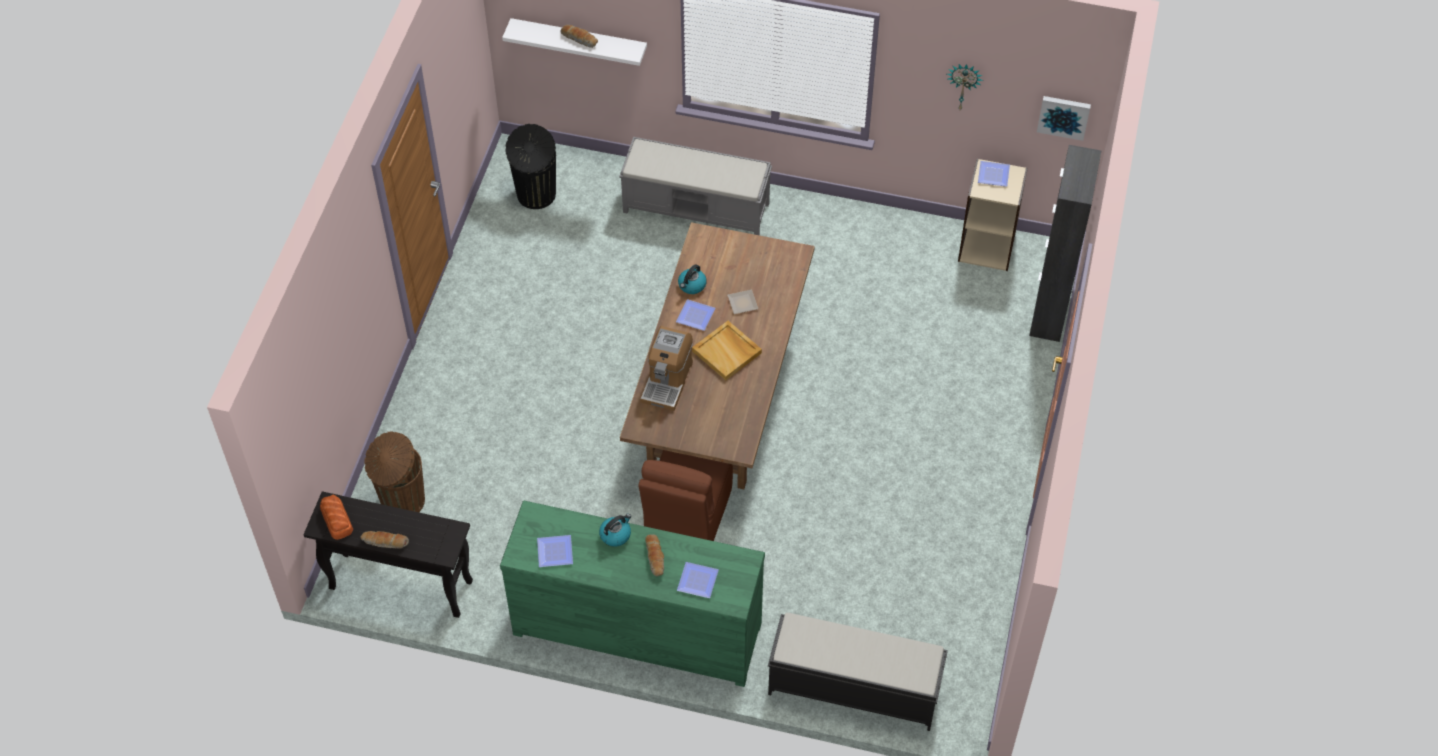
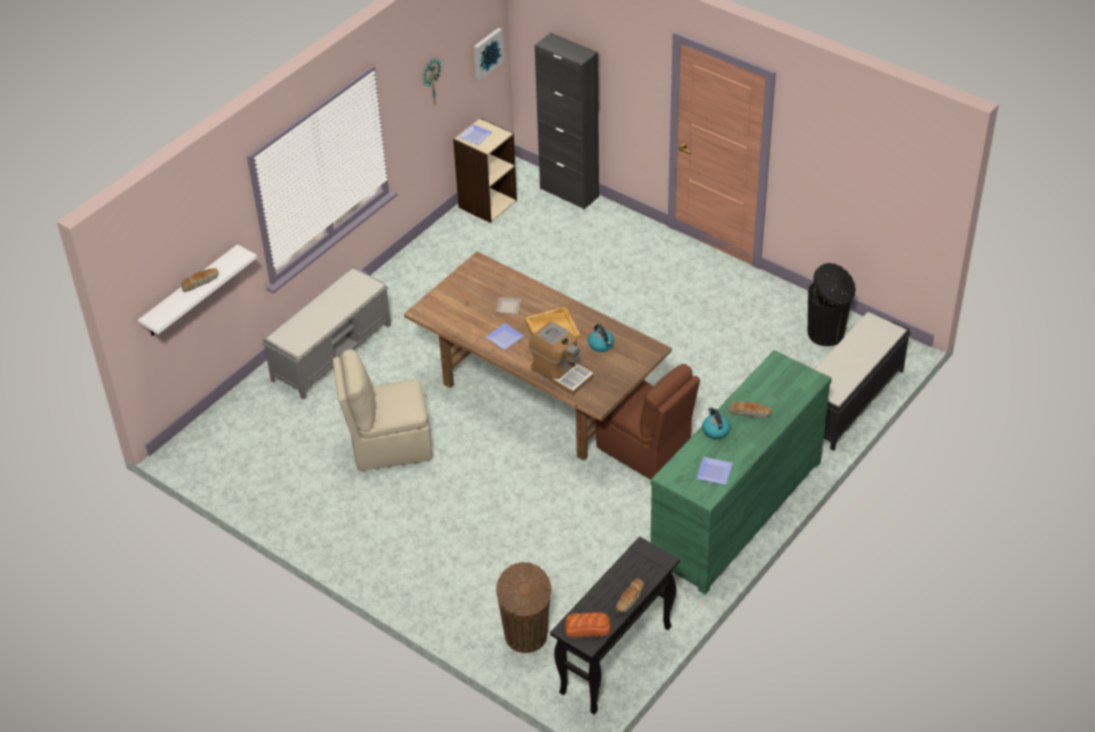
camera: 65 degrees left, 10 degrees down
black trash can [505,124,556,209] -> black trash can moved to [808,263,856,346]
plate [677,562,719,598] -> none
kettle [678,264,707,294] -> kettle moved to [588,324,614,352]
none -> beige chair [333,349,432,471]

